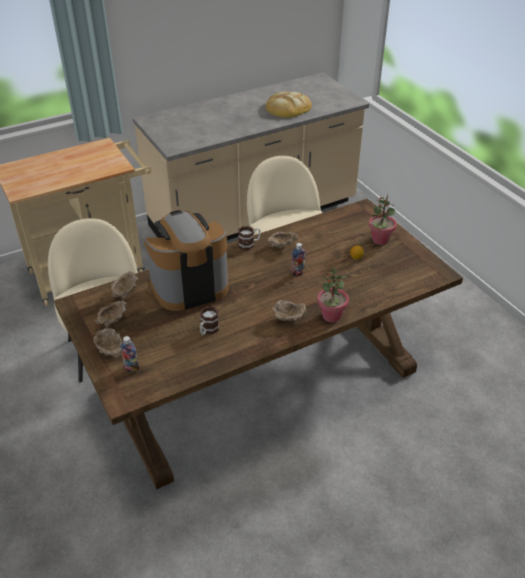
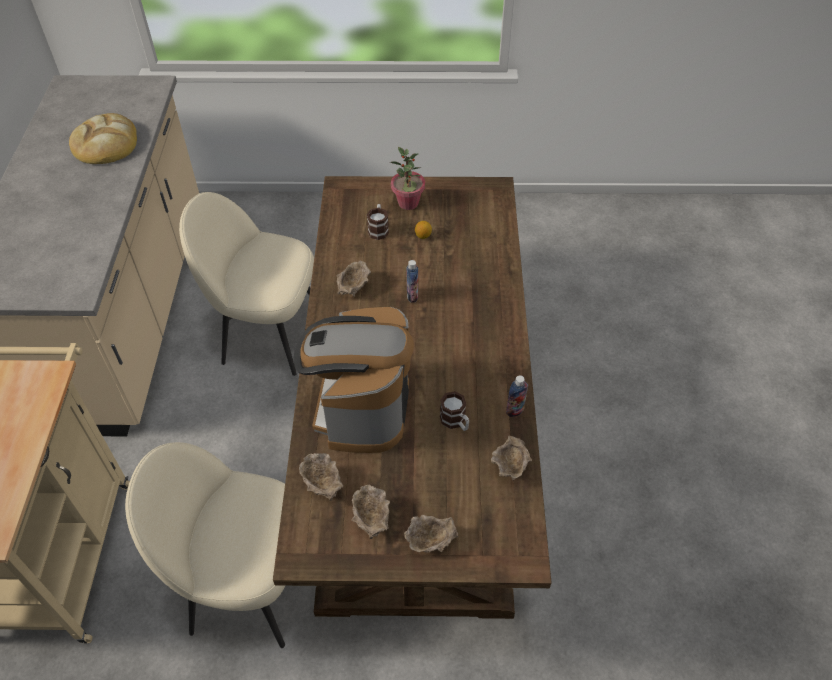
camera: 60 degrees left, 10 degrees up
bottle [120,336,139,372] -> bottle moved to [506,375,528,417]
mug [238,226,260,250] -> mug moved to [367,204,389,240]
beige bowl [272,300,308,321] -> beige bowl moved to [491,435,532,480]
potted plant [318,265,349,322] -> none

